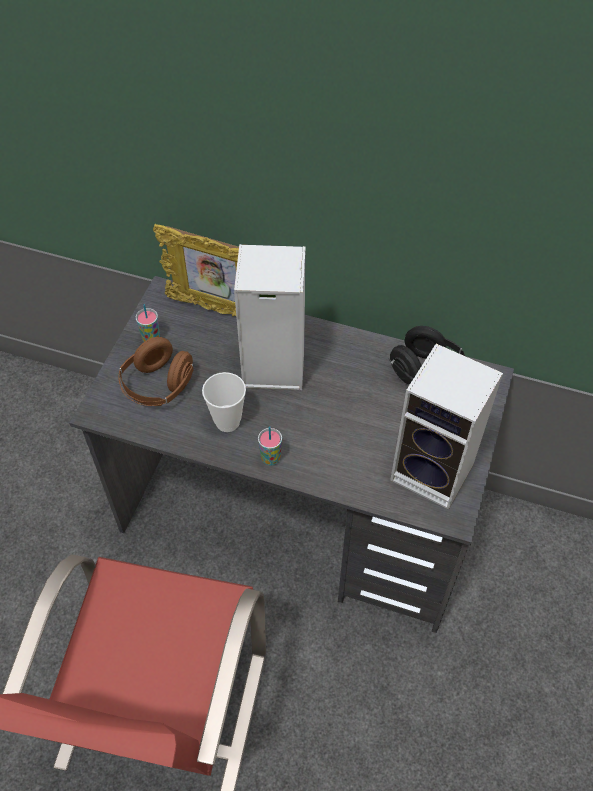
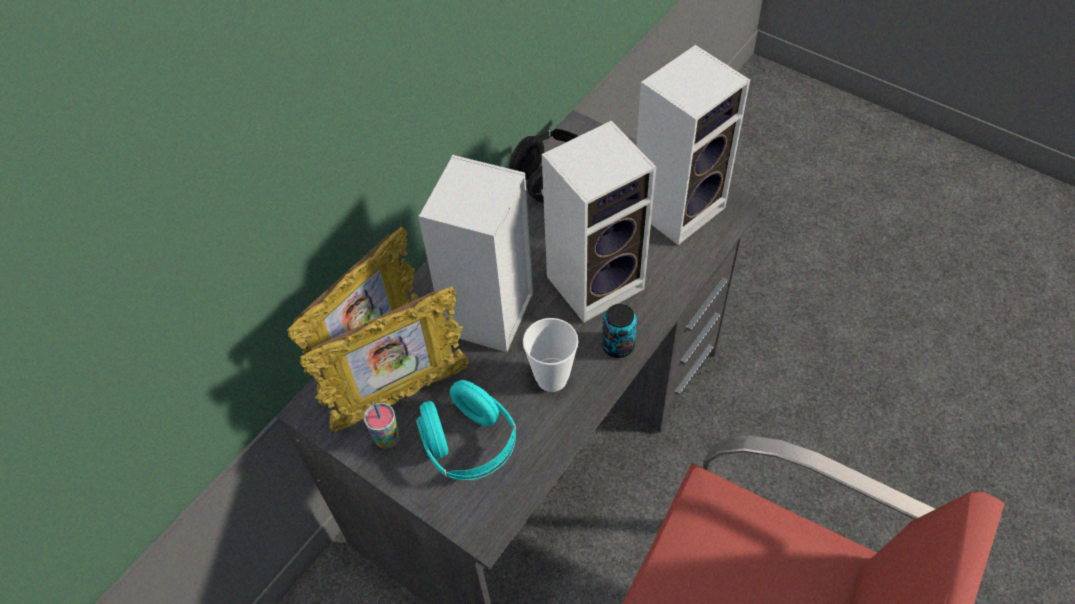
camera: 70 degrees left, 0 degrees up
brown headphones [119,337,194,406] -> turquoise headphones [416,380,516,480]
cup [258,426,282,466] -> can [602,304,637,358]
none -> picture frame [300,286,469,432]
none -> speaker [542,121,656,323]

